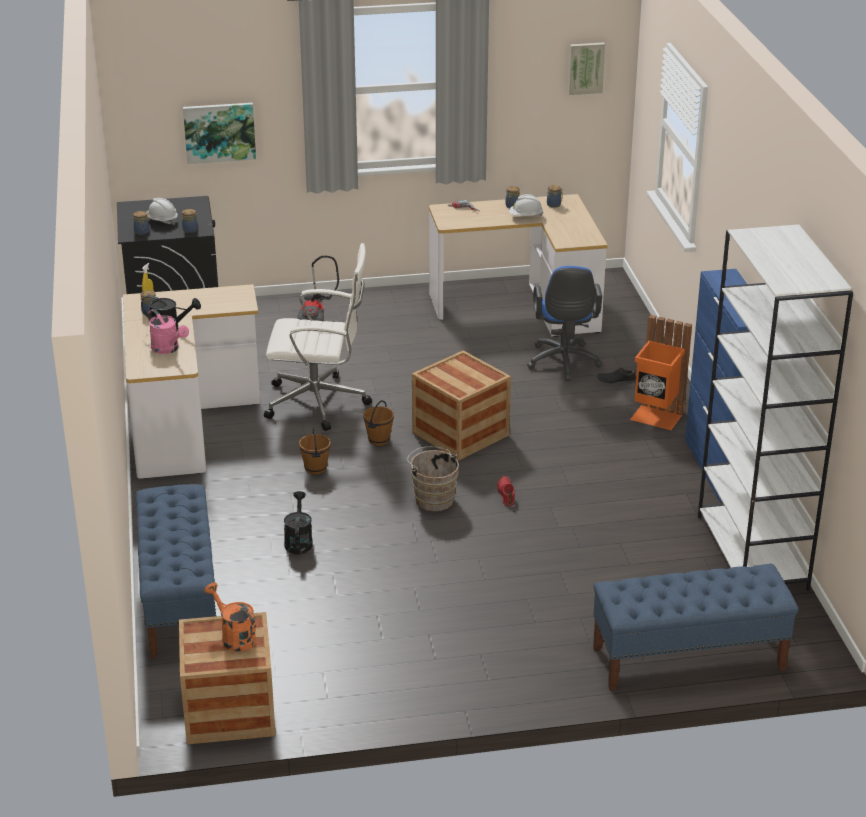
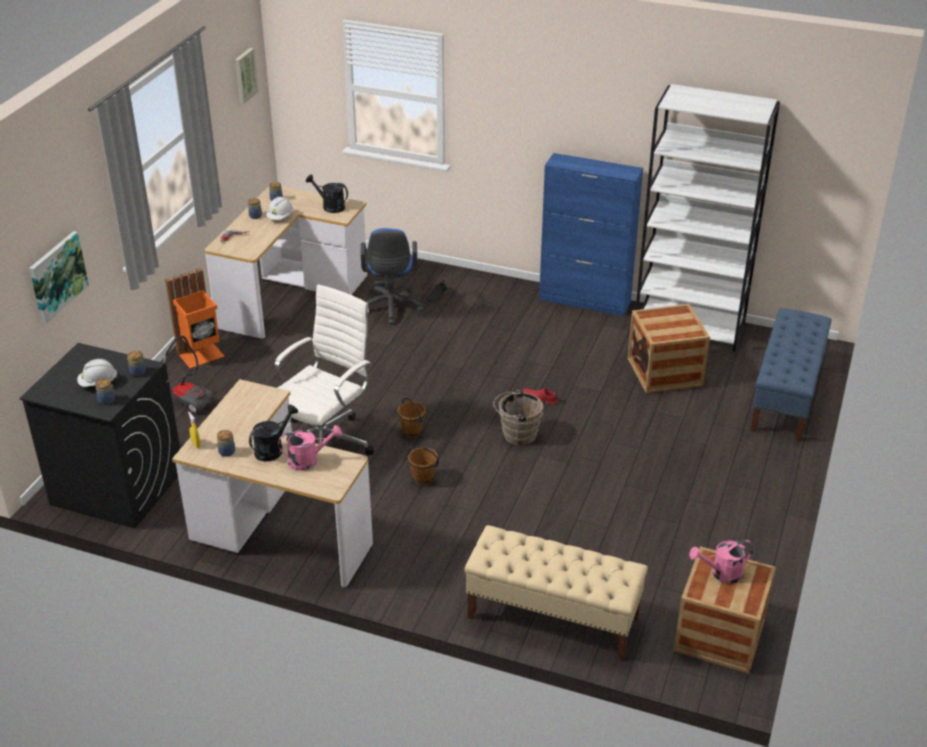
camera: 60 degrees left, 5 degrees up
blue bench [136,484,216,659] -> beige bench [464,525,648,661]
orange watering can [205,582,256,652] -> pink watering can [689,540,754,584]
black watering can [284,491,313,554] -> black watering can moved to [306,175,348,213]
crate [412,350,511,461] -> crate moved to [628,304,710,394]
blue office chair [527,266,602,381] -> blue office chair turned 60 degrees clockwise [361,228,424,325]
orange trash can [630,315,692,430] -> orange trash can moved to [165,268,224,368]

